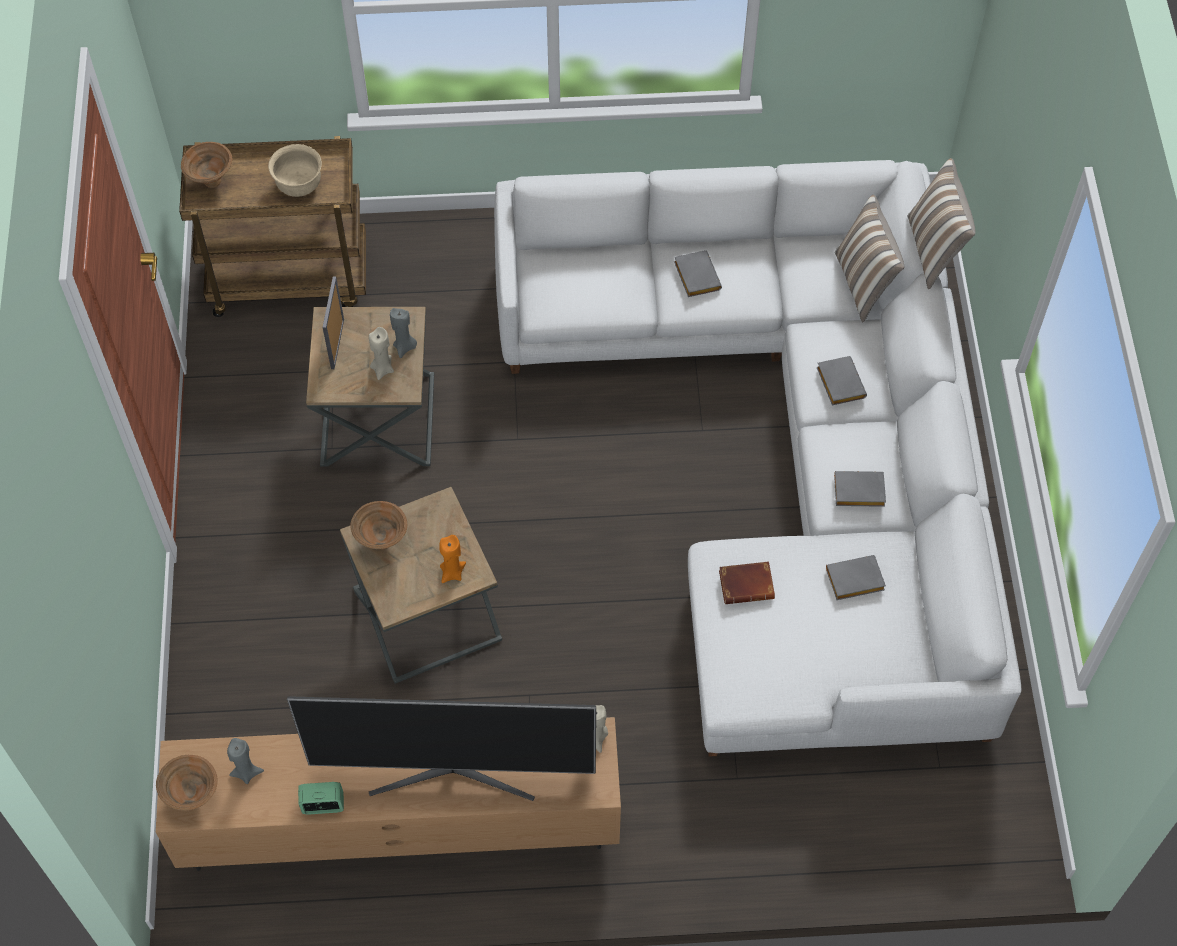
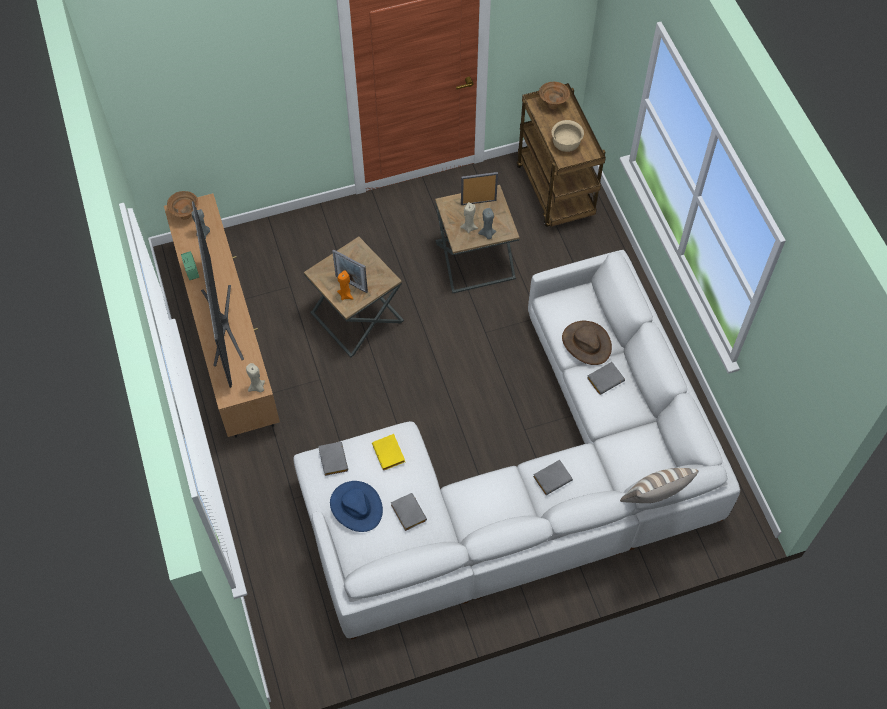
camera: 75 degrees right, 0 degrees up
brown bowl [350,501,407,550] -> none
brown book [719,561,775,604] -> yellow book [372,434,405,470]
grey book [834,471,886,507] -> grey book moved to [318,442,348,476]
pillow [835,195,905,322] -> none
none -> blue hat [330,481,383,532]
none -> picture frame [332,249,368,293]
none -> brown hat [562,321,612,365]

